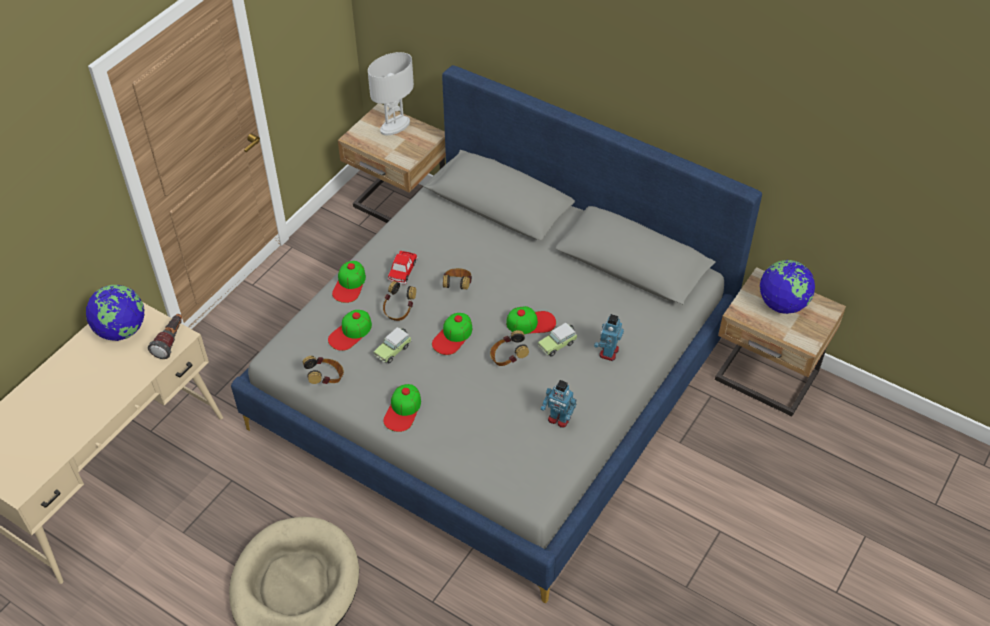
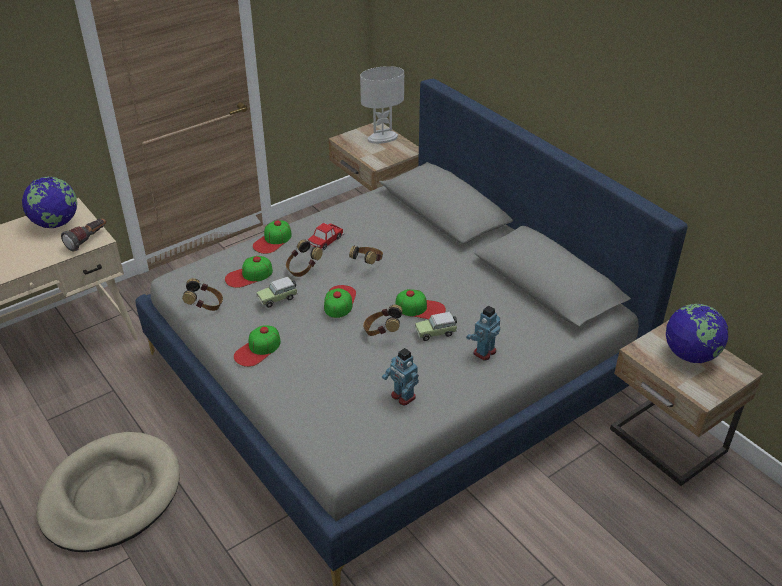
camera: 20 degrees right, 10 degrees down
cap [432,313,472,355] -> cap turned 135 degrees clockwise [324,285,356,318]

